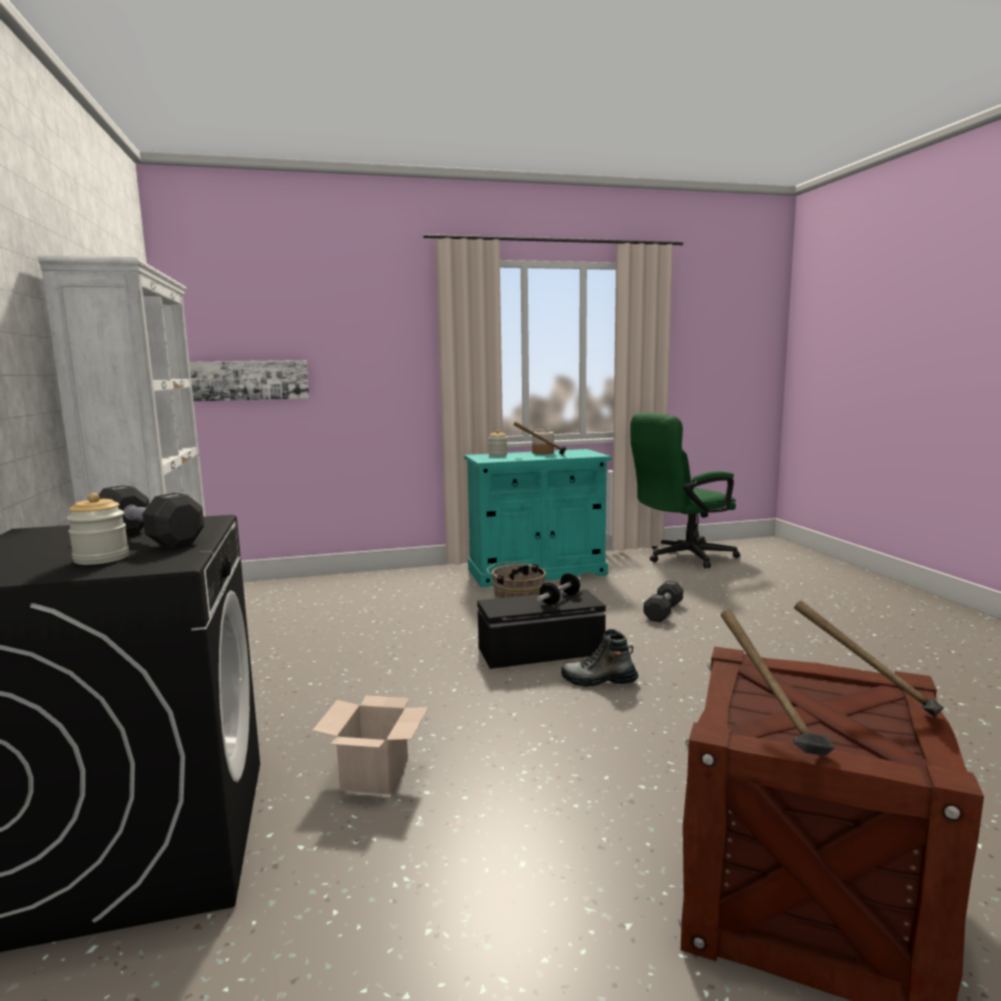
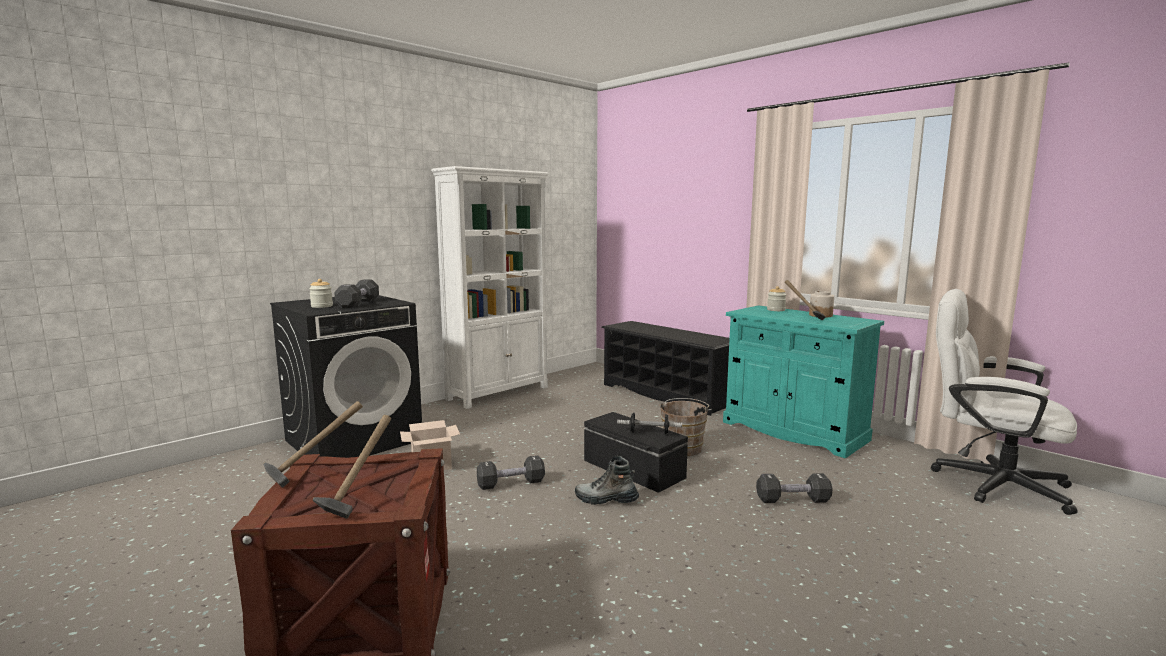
camera: 60 degrees right, 0 degrees up
picture [189,360,309,402] -> none
boot [561,629,638,687] -> boot turned 60 degrees counterclockwise [575,456,639,505]
green office chair [630,412,740,568] -> white office chair [931,289,1078,515]
none -> black dumbbell [477,456,545,490]
none -> black shoe rack [601,321,730,416]

